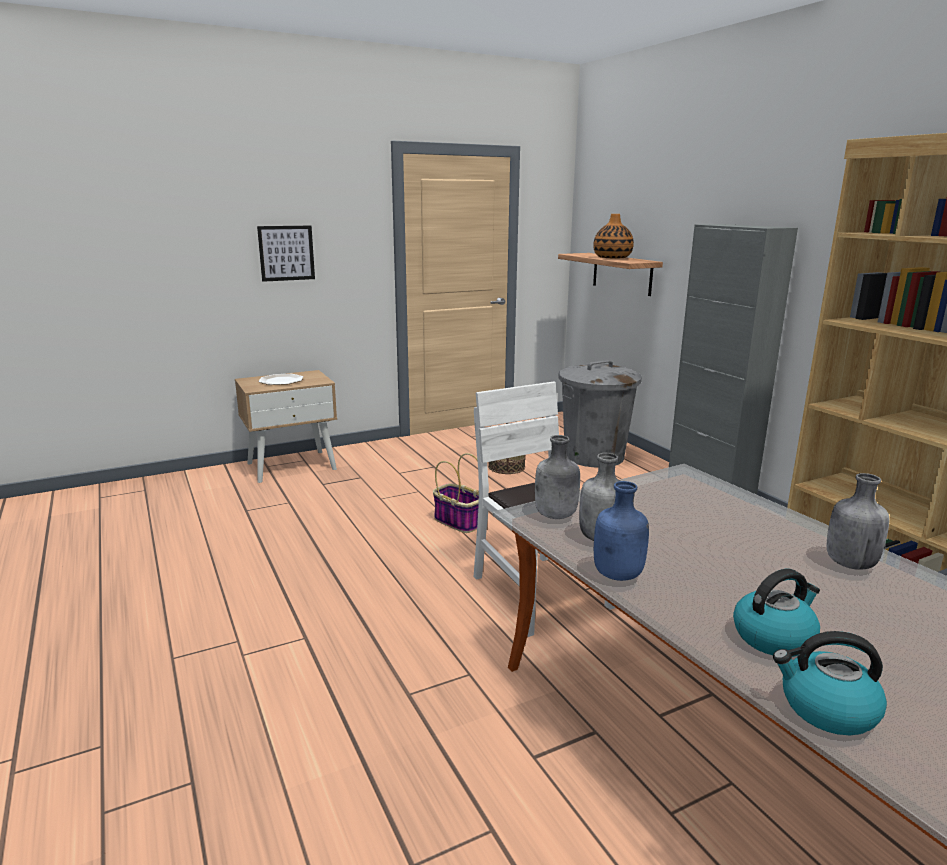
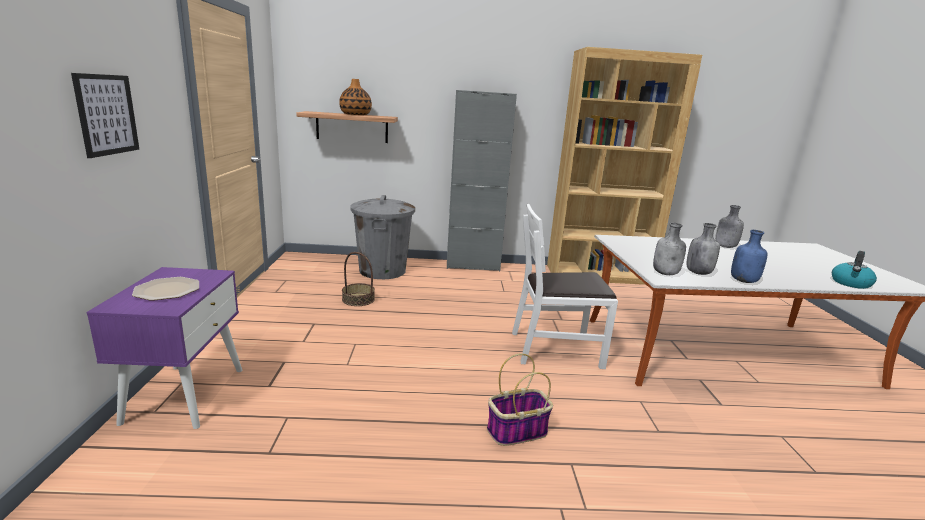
camera: 65 degrees left, 0 degrees up
beige nightstand [235,370,337,483] -> purple nightstand [87,267,242,429]
basket [433,453,479,533] -> basket moved to [487,353,553,446]
kettle [733,569,820,657] -> none

